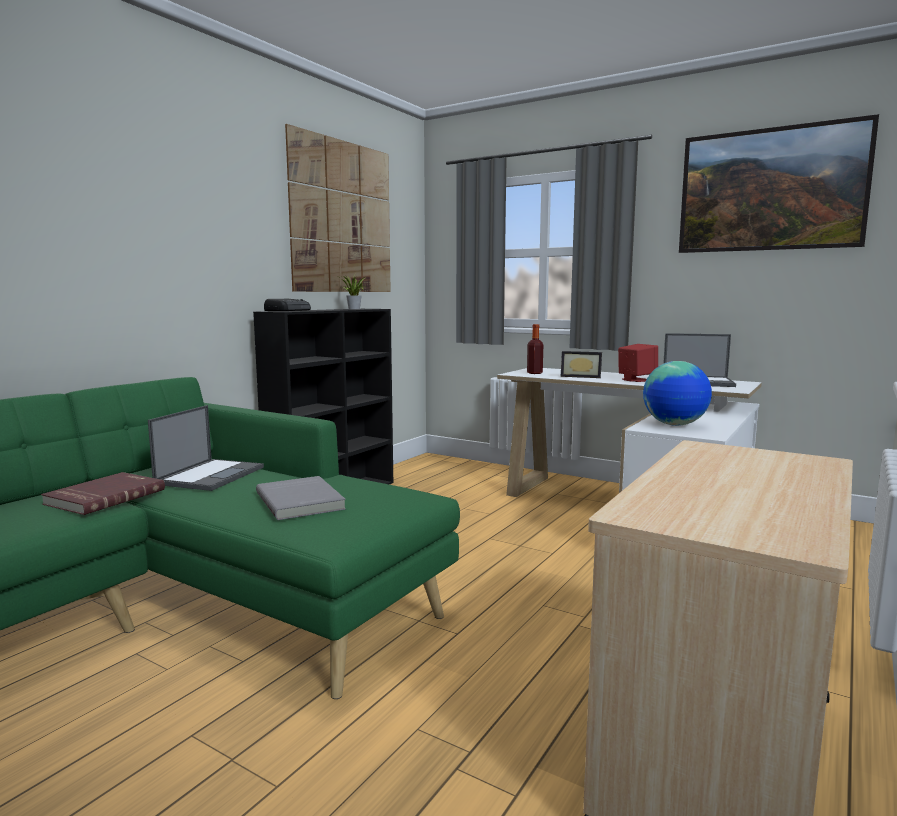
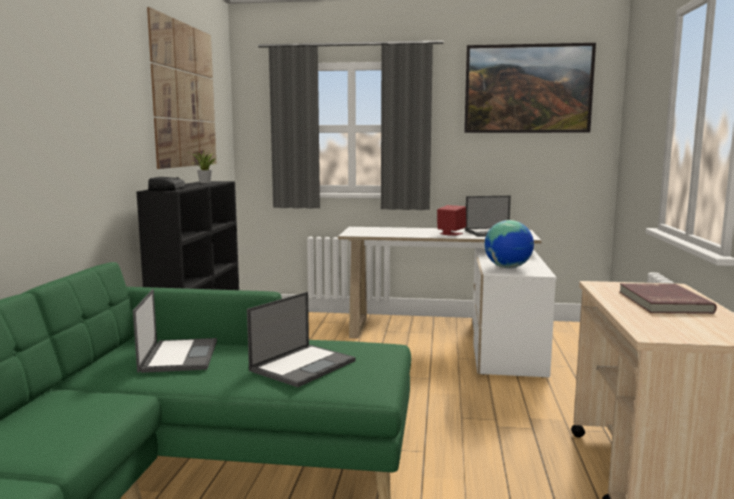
camera: 25 degrees left, 0 degrees up
red book [41,472,165,515] -> red book moved to [619,283,717,314]
grey book [256,476,346,520] -> laptop [247,292,356,387]
bottle [527,324,543,374] -> none
picture frame [560,351,602,378] -> none

